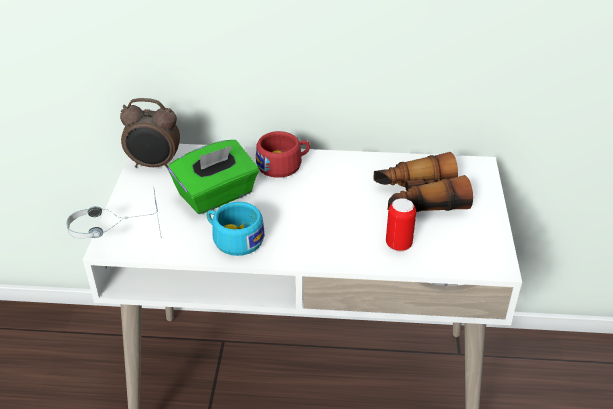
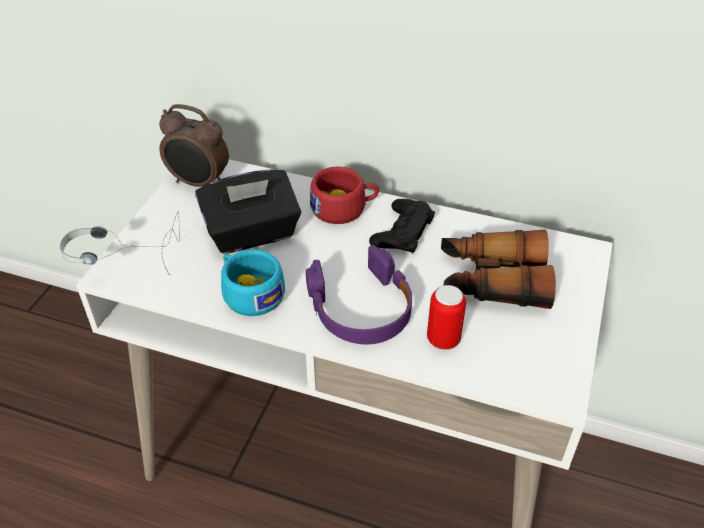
camera: 15 degrees right, 5 degrees up
green tissue box [168,140,259,214] -> black tissue box [195,169,301,254]
none -> purple headphones [306,245,412,344]
none -> black game controller [369,199,435,253]

